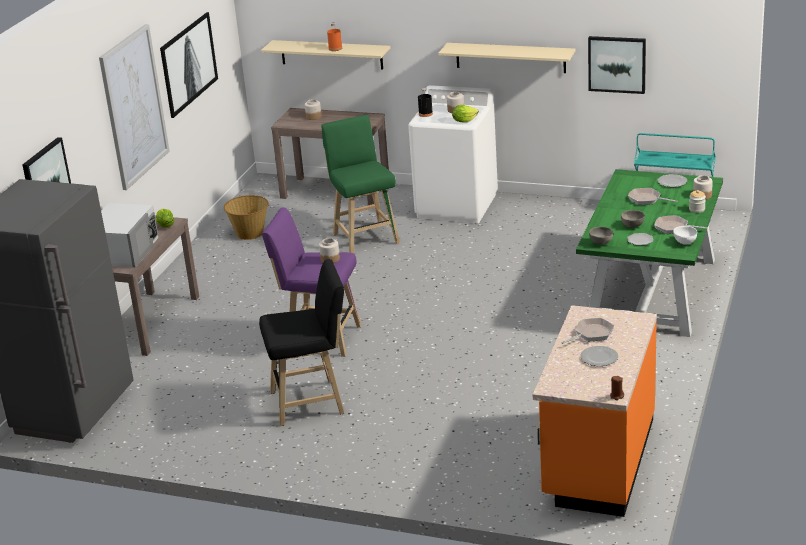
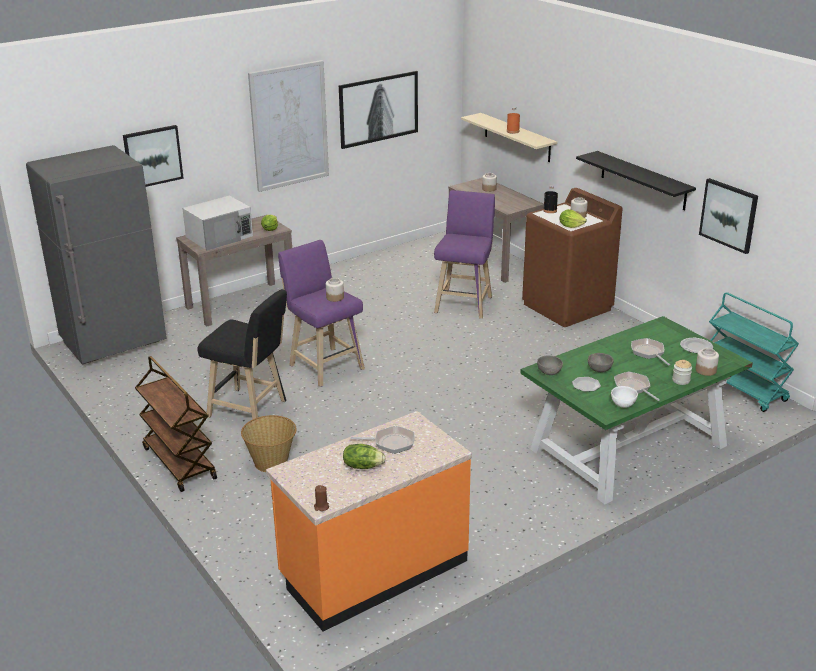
camera: 35 degrees right, 0 degrees up
basket [224,195,269,240] -> basket moved to [241,415,297,472]
green stool [321,115,400,253] -> purple stool [434,190,495,319]
white washing machine [408,85,498,223] -> brown washing machine [522,188,622,327]
beige shelf [438,43,575,73] -> black shelf [576,151,696,211]
plate [580,346,618,366] -> lettuce [343,444,385,469]
none -> brown cart [135,356,217,492]

